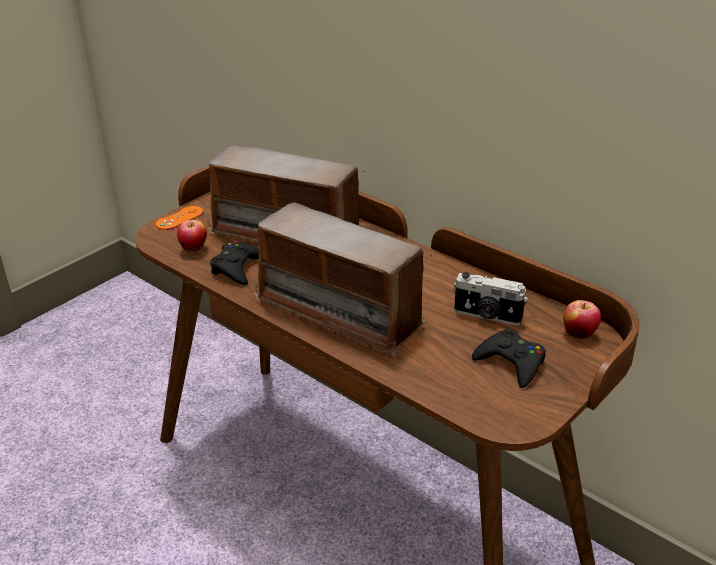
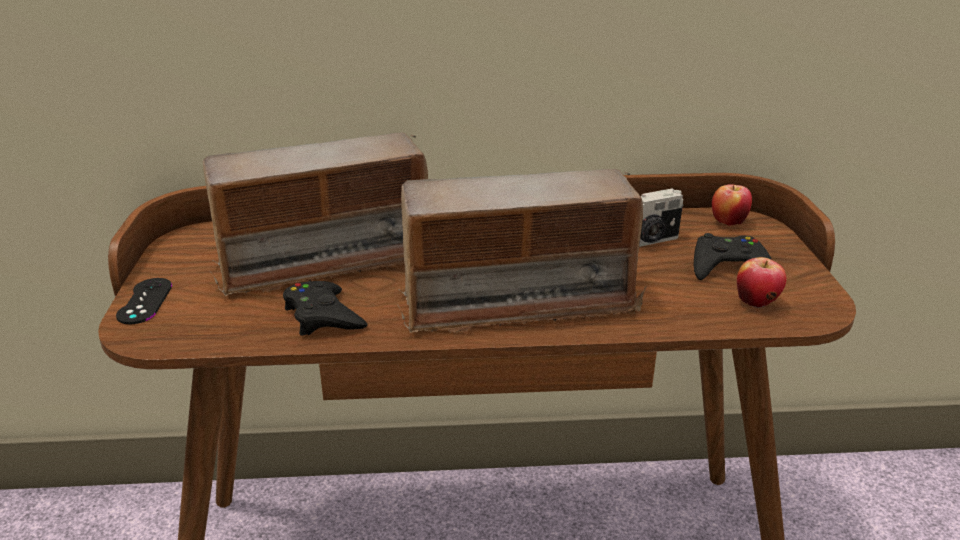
camera: 45 degrees left, 5 degrees down
orange game controller [156,206,203,230] -> black game controller [116,278,172,325]
apple [177,220,207,252] -> apple moved to [737,257,786,308]

